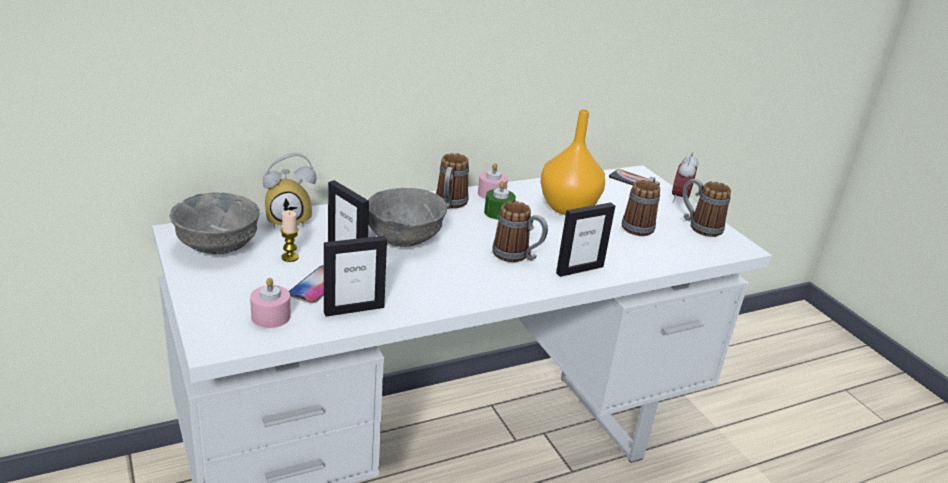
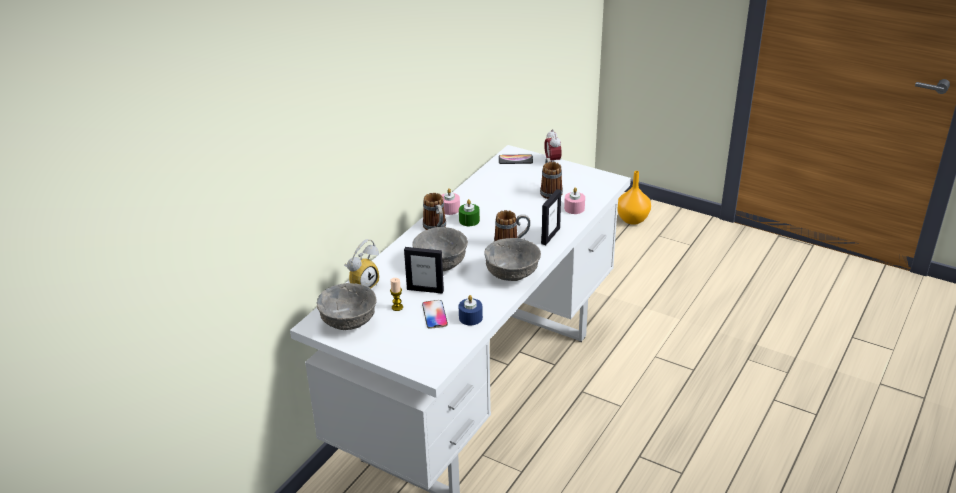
camera: 30 degrees left, 5 degrees up
pink candle [250,278,291,328] -> pink candle moved to [564,188,585,214]
picture frame [324,236,387,317] -> blue candle [459,295,483,326]
orange vase [540,109,605,215] -> orange vase moved to [617,171,651,225]
mug [683,179,731,237] -> none
none -> grey bowl [484,238,541,281]

